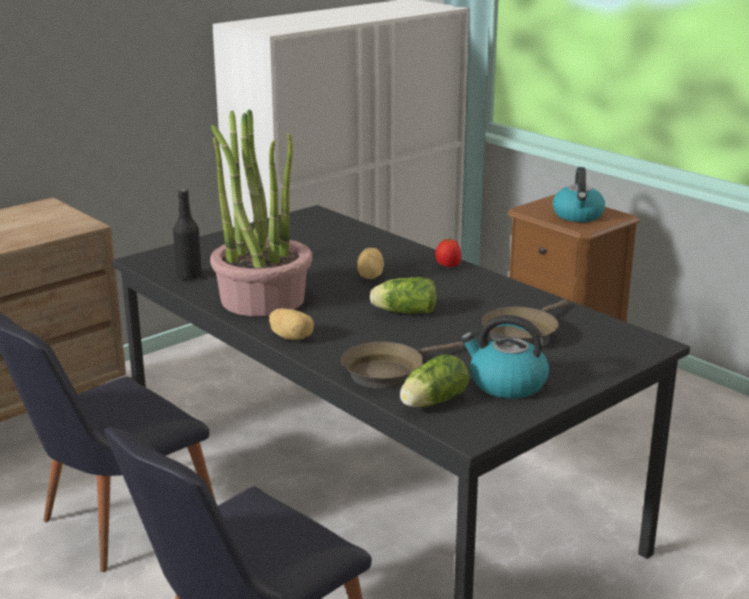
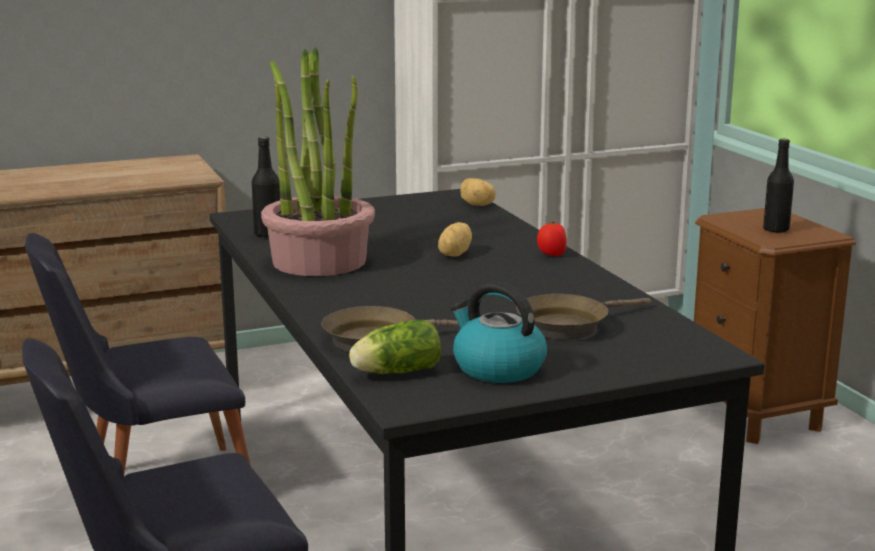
camera: 20 degrees right, 5 degrees down
potato [269,308,314,340] -> potato moved to [460,178,496,206]
lettuce [370,277,437,314] -> none
kettle [553,167,605,222] -> black bottle [763,139,794,233]

